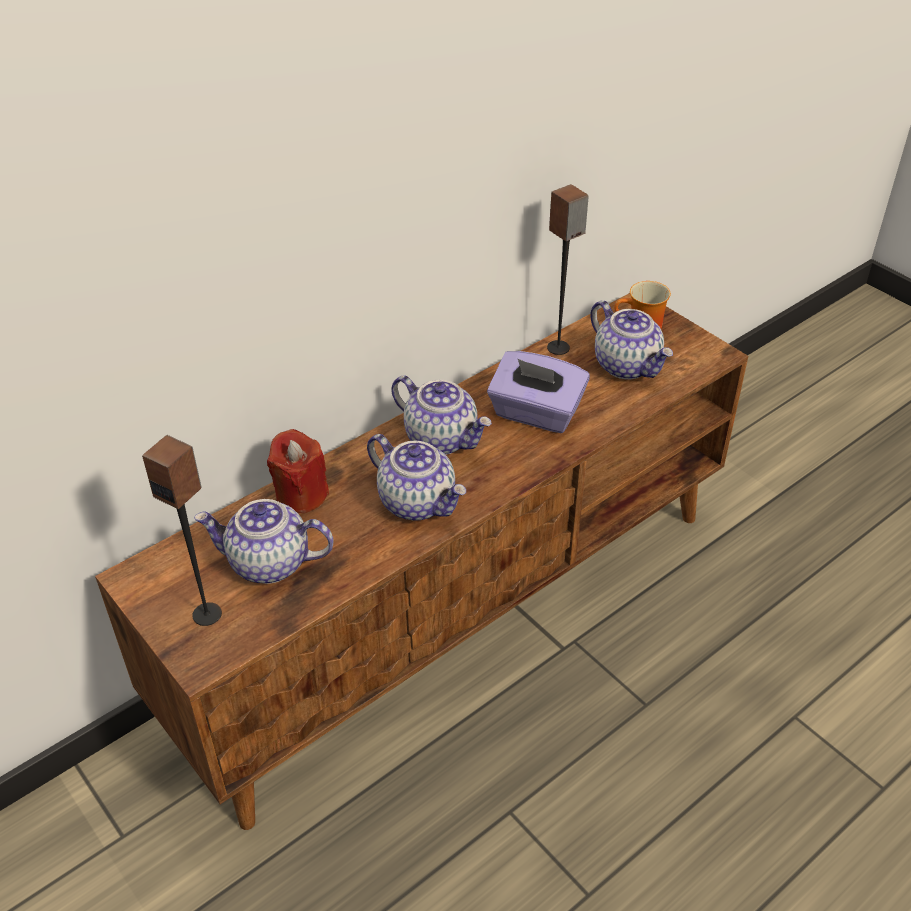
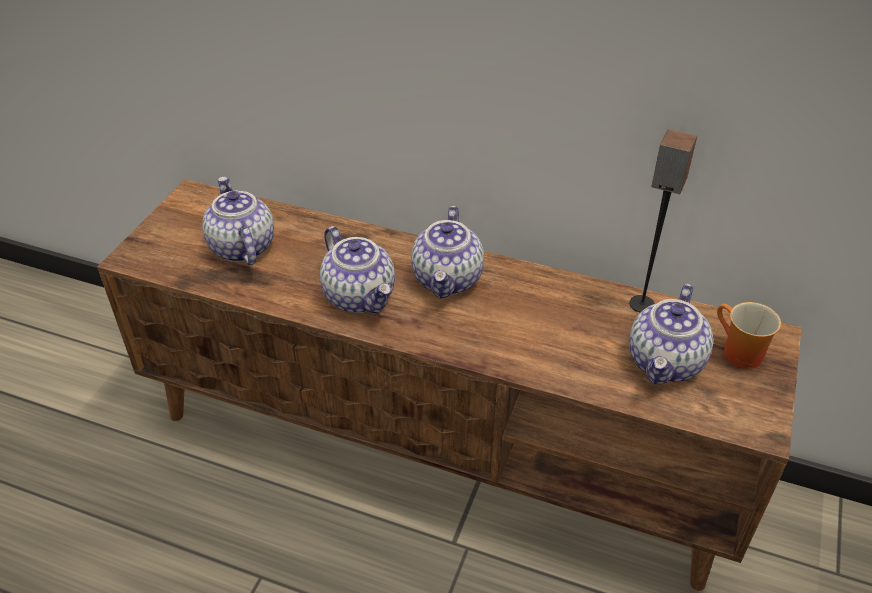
camera: 60 degrees right, 0 degrees up
speaker [142,435,222,626] -> none
red candle [267,429,329,513] -> none
teapot [367,434,466,520] -> teapot turned 45 degrees counterclockwise [320,226,395,314]
purple tissue box [487,351,590,433] -> none

